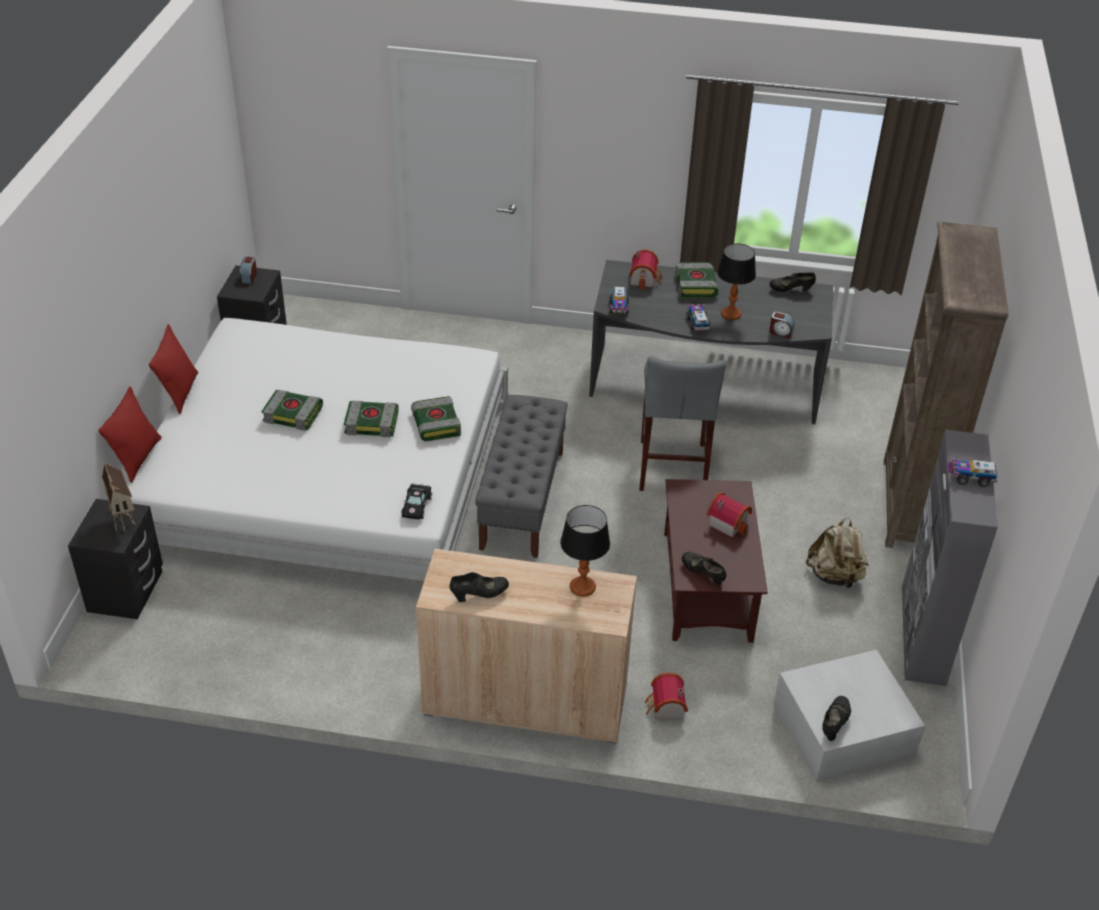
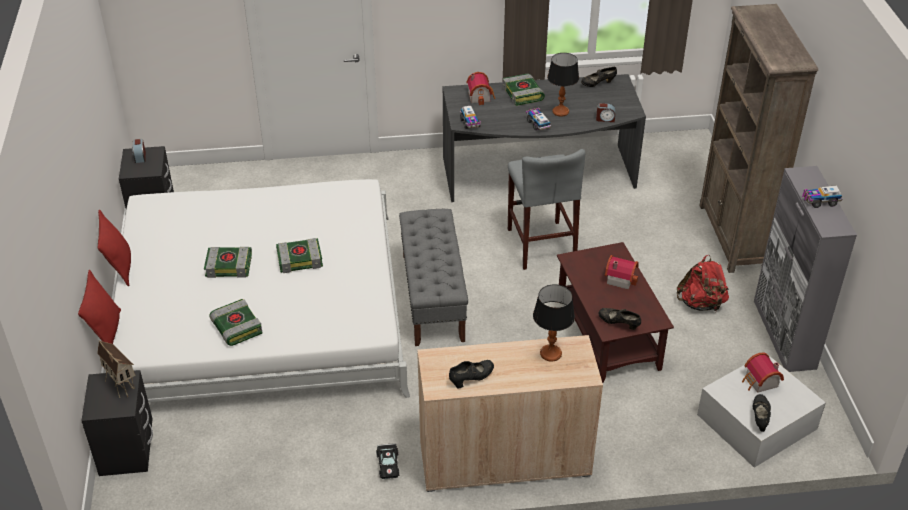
camera: 15 degrees left, 0 degrees up
black toy car [401,483,432,520] -> black toy car moved to [376,443,399,479]
book [411,396,461,441] -> book moved to [209,299,262,346]
toy house [645,673,688,719] -> toy house moved to [742,352,784,393]
beige backpack [806,518,869,588] -> red backpack [677,255,729,311]

